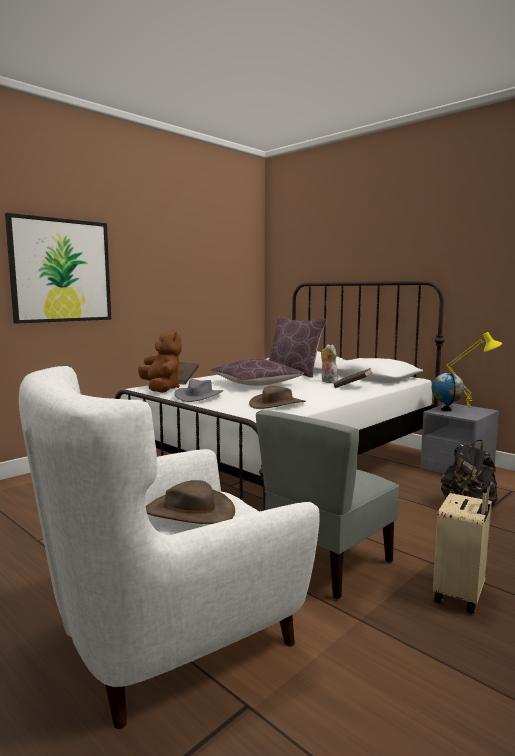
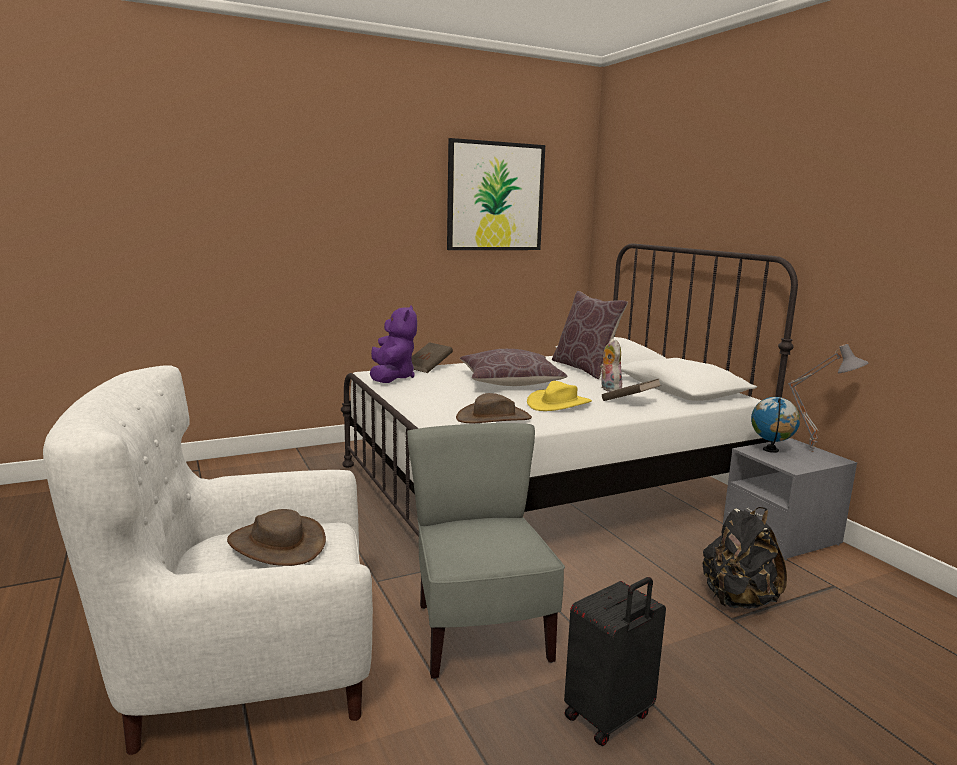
camera: 20 degrees right, 5 degrees up
picture [5,213,111,324] -> picture moved to [447,138,545,250]
brown plush toy [138,329,182,393] -> purple plush toy [370,305,417,383]
grey hat [174,379,223,402] -> none
grey chair [256,410,399,599] -> grey chair turned 105 degrees clockwise [407,423,565,679]
beige suitcase [433,480,492,613] -> black suitcase [564,577,666,746]
yellow table lamp [446,332,502,408] -> grey table lamp [788,344,868,452]
none -> yellow hat [527,381,592,411]

